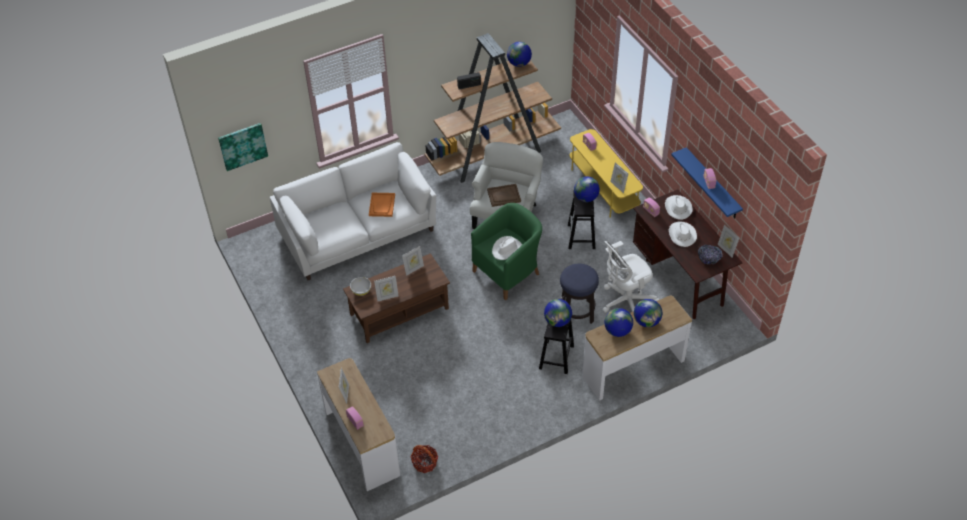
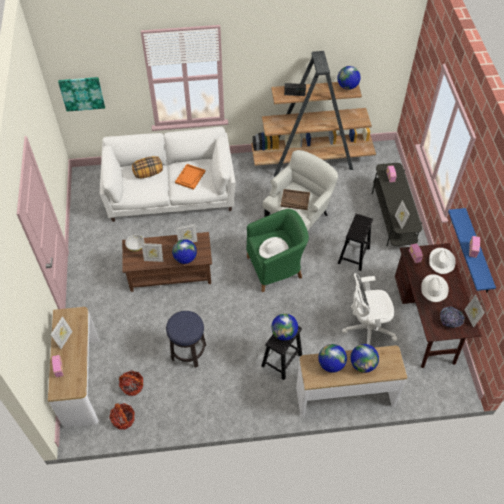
camera: 20 degrees right, 5 degrees up
stool [560,264,599,324] -> stool moved to [166,311,206,368]
yellow tv stand [570,129,643,218] -> grey tv stand [372,163,422,246]
globe [574,176,600,202] -> globe moved to [172,239,197,264]
none -> basket [119,370,143,396]
none -> pillow [132,156,163,178]

